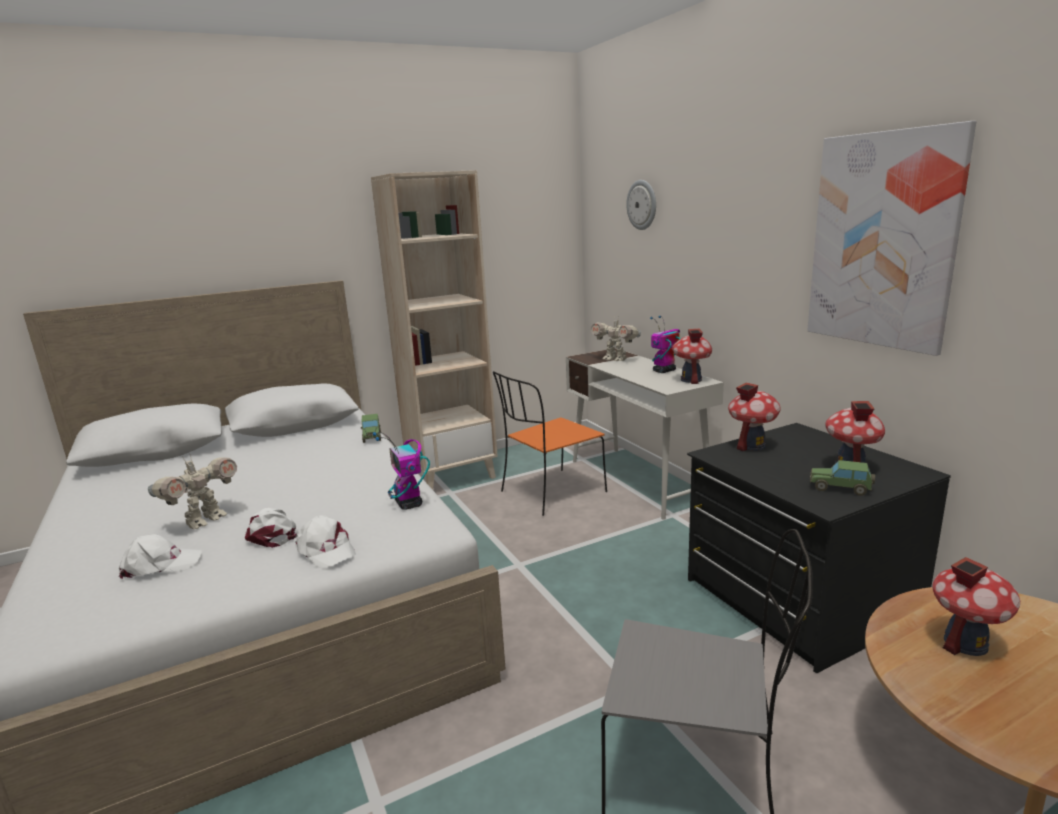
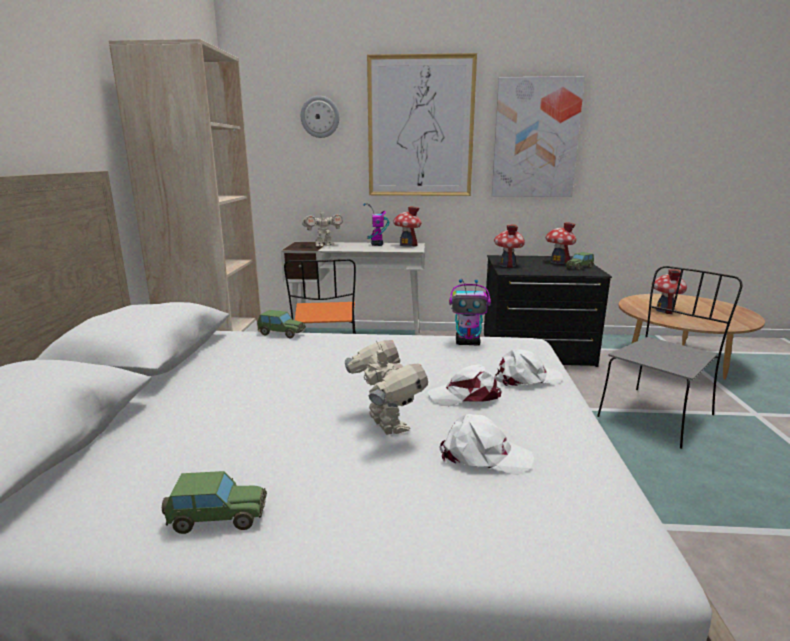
camera: 60 degrees left, 0 degrees up
white cap [119,534,202,580] -> white cap turned 90 degrees clockwise [439,414,534,475]
none -> toy car [162,471,267,534]
none -> picture [367,53,477,196]

